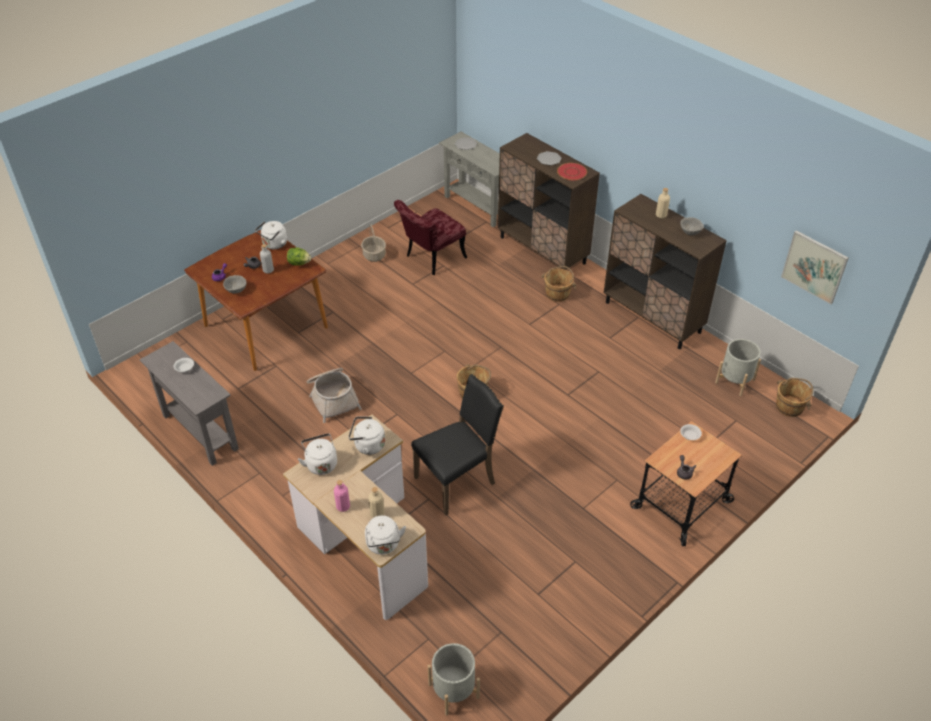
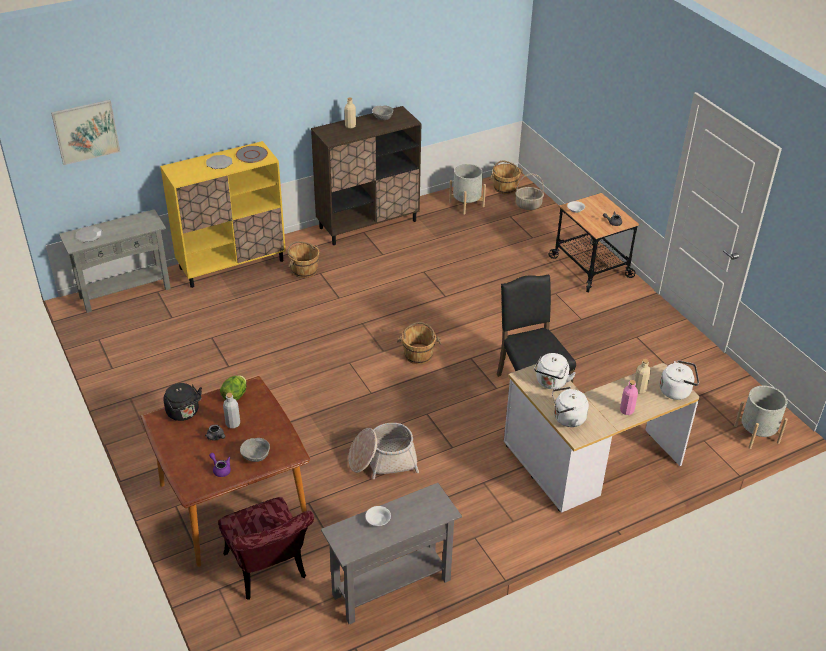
camera: 75 degrees left, 5 degrees down
white kettle [255,221,287,249] -> black kettle [163,383,202,421]
basket [361,224,386,262] -> basket moved to [515,174,544,210]
red chair [394,200,467,275] -> red chair moved to [218,497,314,600]
brown cabinet [498,133,600,270] -> yellow cabinet [160,141,286,288]
red plate [557,163,587,180] -> grey plate [236,146,268,163]
picture [781,231,849,304] -> picture moved to [51,100,120,165]

